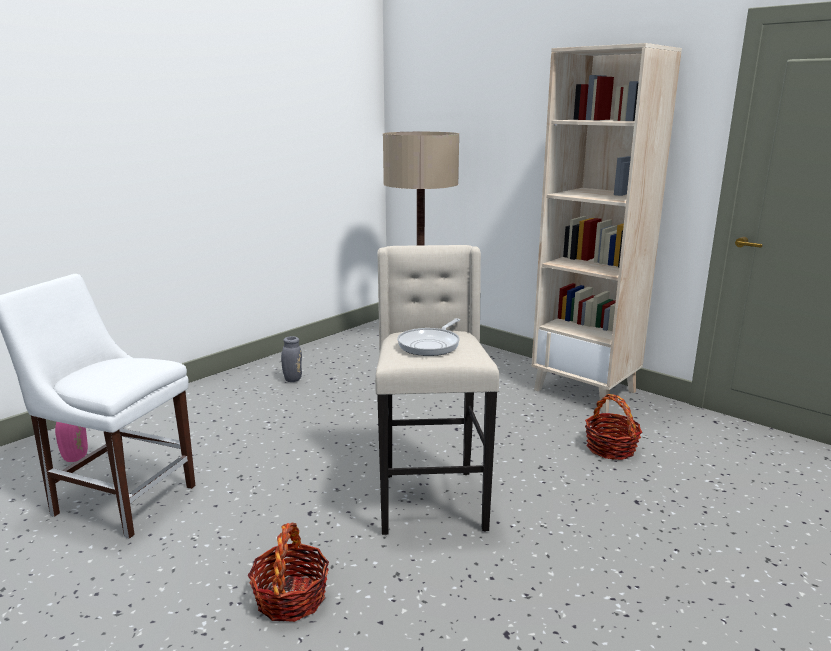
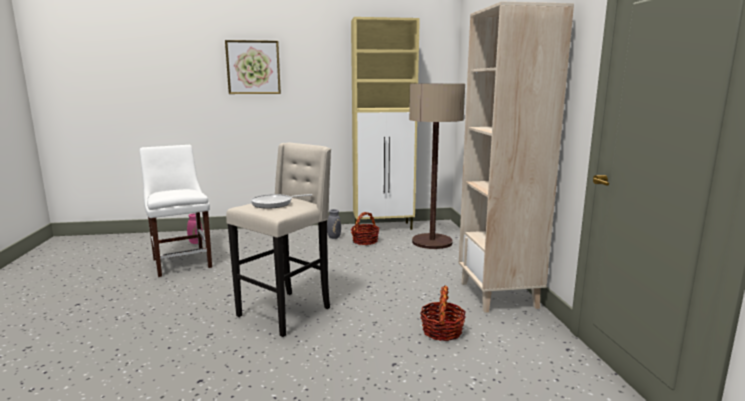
camera: 40 degrees right, 5 degrees down
basket [248,523,329,622] -> basket moved to [351,212,379,245]
none -> picture [225,40,281,94]
none -> beige cabinet [351,17,420,230]

